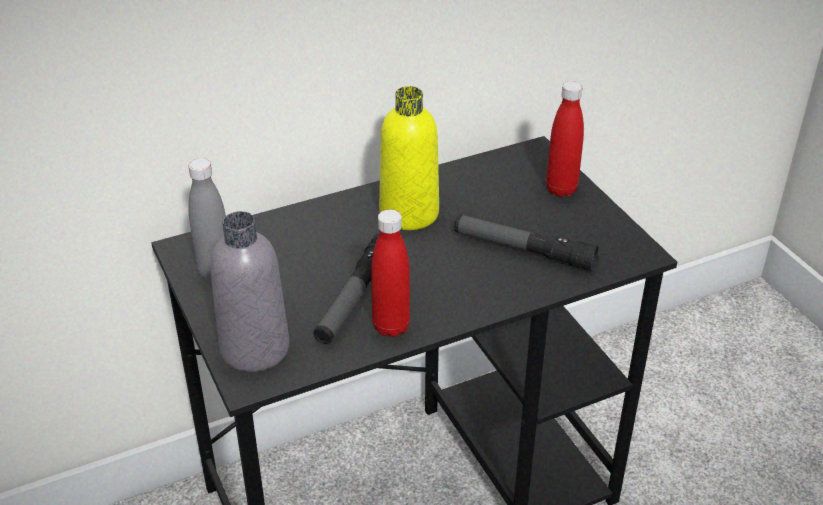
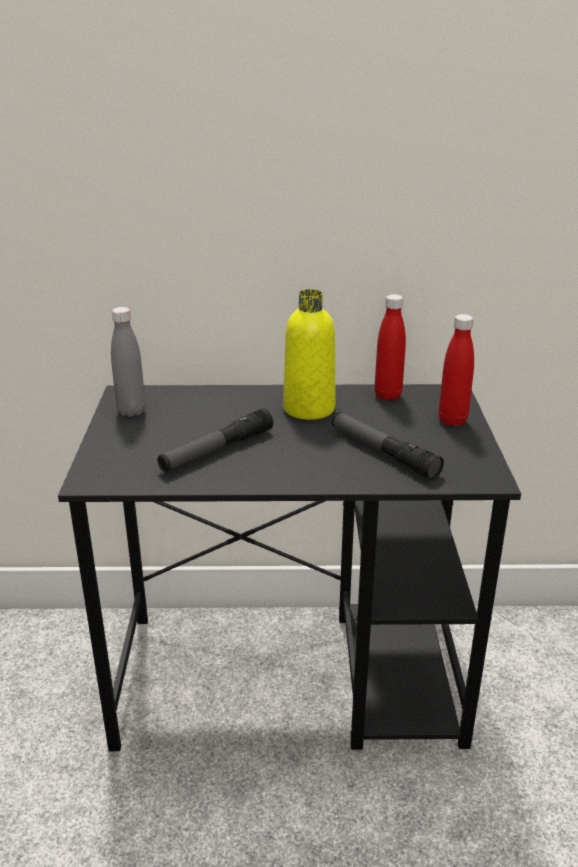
camera: 25 degrees right, 10 degrees down
grey bottle [210,211,289,372] -> none
red bottle [371,209,410,337] -> red bottle moved to [375,294,406,400]

